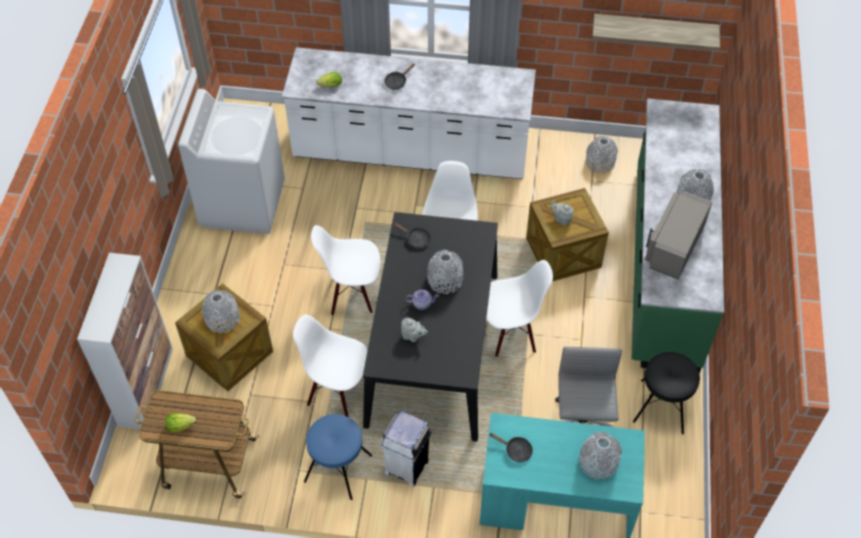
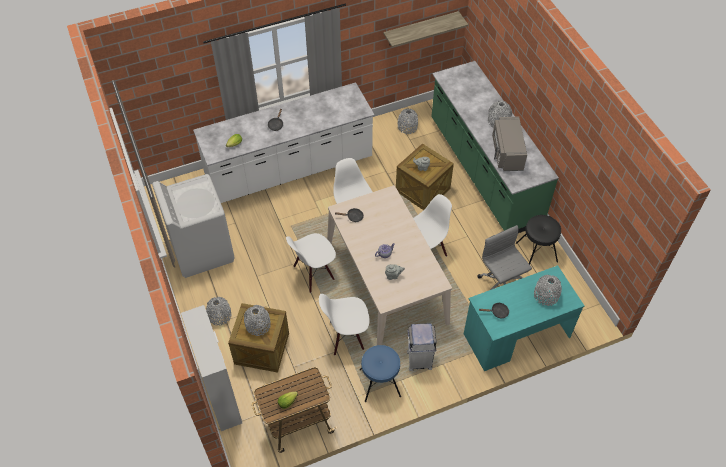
camera: 30 degrees left, 0 degrees up
black dining table [363,212,498,442] -> beige dining table [327,185,452,345]
grey vase [427,250,463,294] -> grey vase moved to [206,297,231,326]

